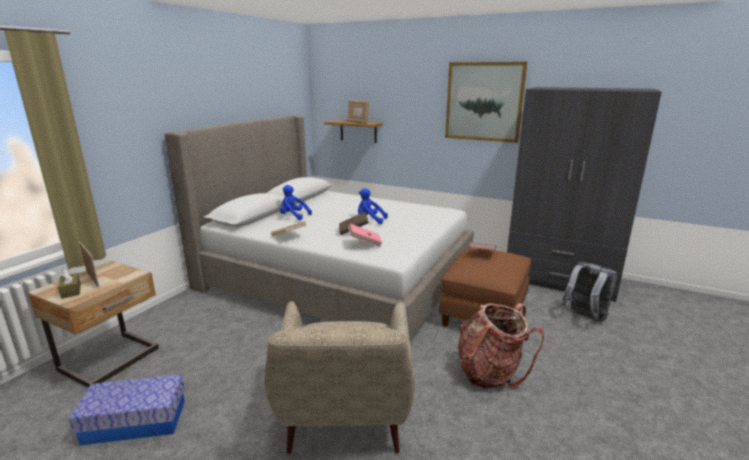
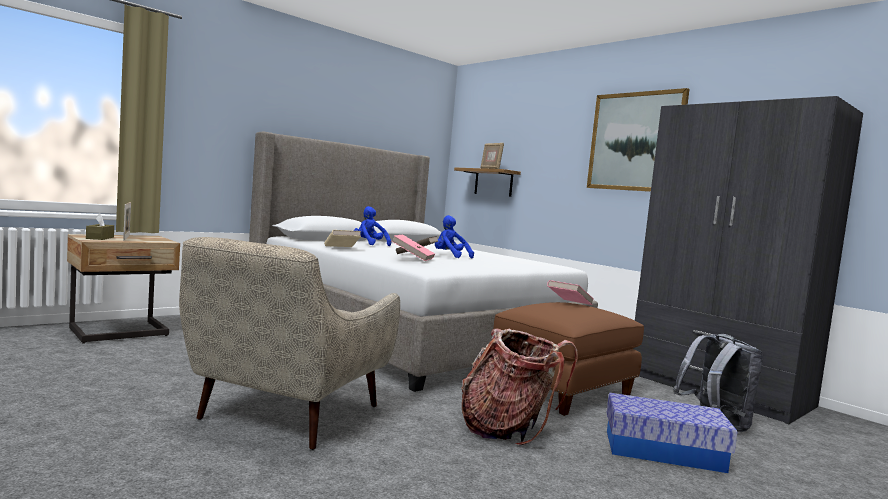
camera: 20 degrees right, 15 degrees down
storage box [68,375,185,445] -> storage box moved to [606,393,738,473]

